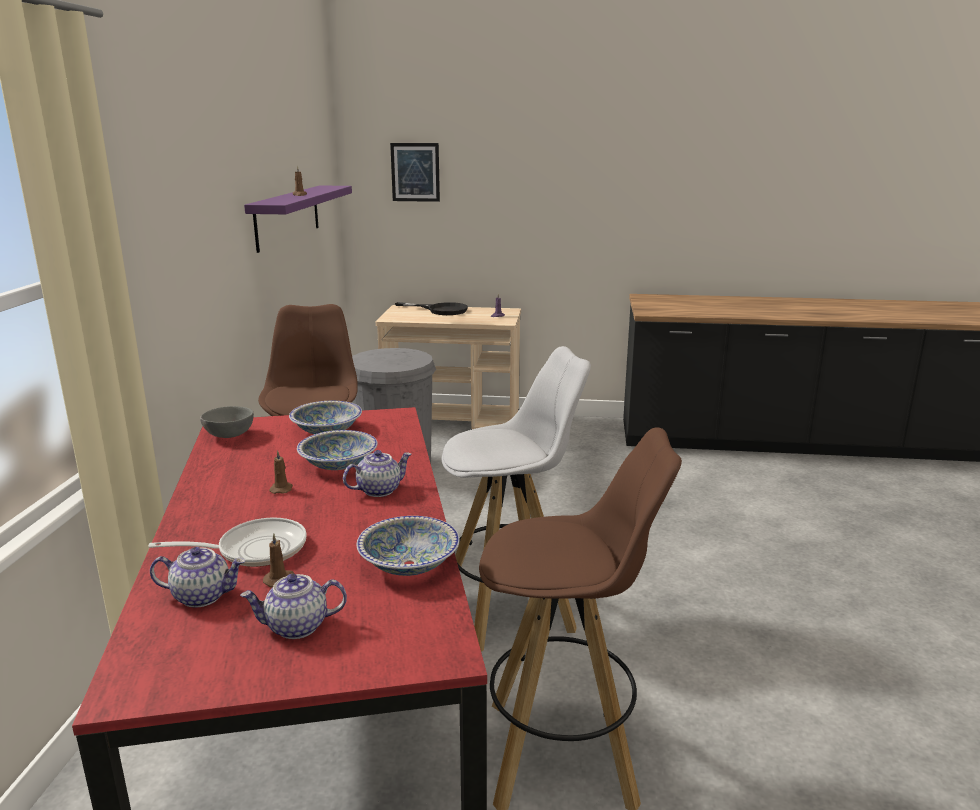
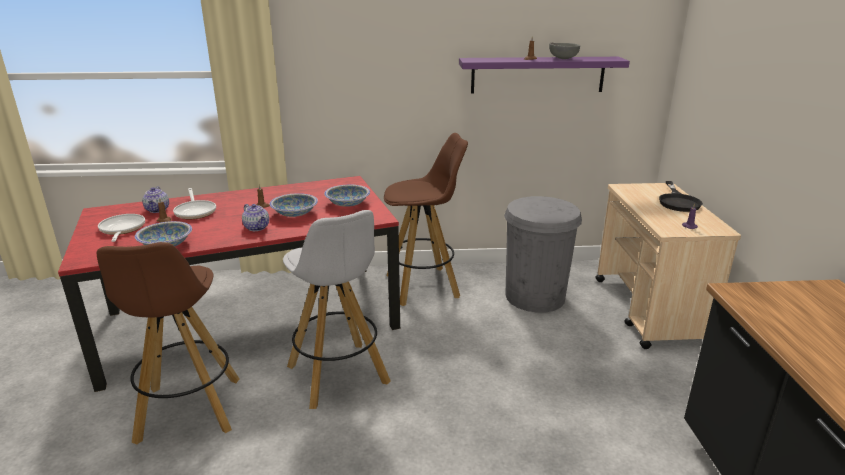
camera: 80 degrees right, 5 degrees up
grey bowl [200,406,254,438] -> grey bowl moved to [549,42,580,59]
teapot [240,574,347,639] -> frying pan [98,214,145,242]
picture [390,143,440,202] -> none

